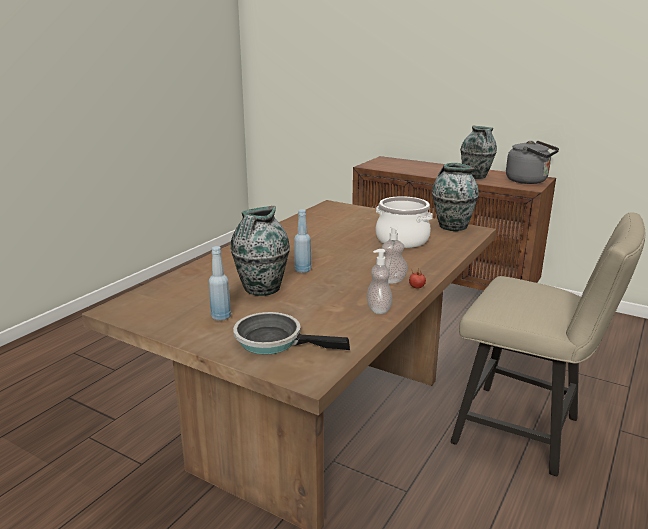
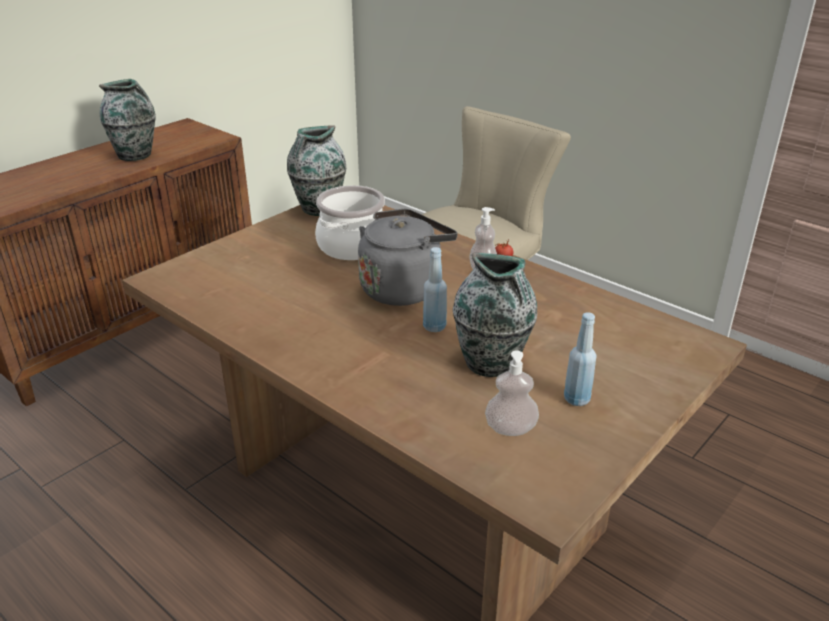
camera: 80 degrees left, 10 degrees up
frying pan [233,312,350,355] -> none
soap dispenser [366,249,393,314] -> soap dispenser moved to [485,350,539,436]
grey kettle [506,141,559,184] -> grey kettle moved to [358,209,458,306]

